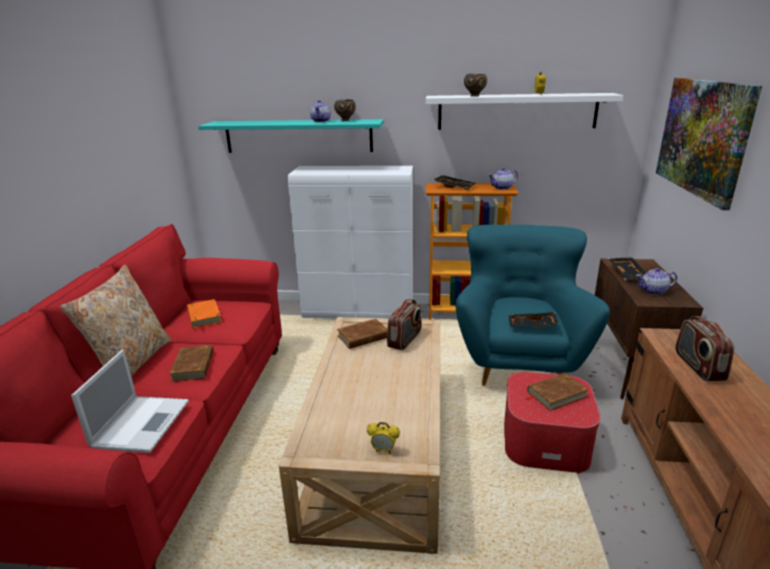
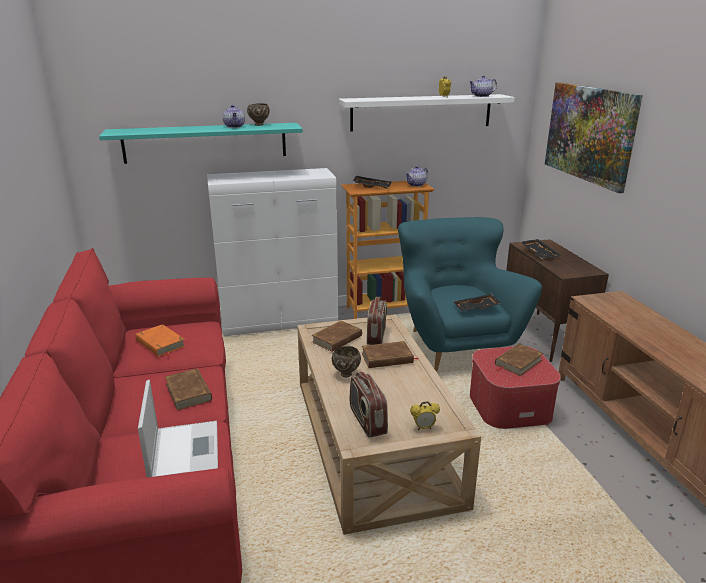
camera: 20 degrees left, 0 degrees up
beige pillow [60,265,172,377] -> none
brown bowl [464,73,487,97] -> brown bowl moved to [332,346,361,377]
teapot [636,268,677,295] -> teapot moved to [469,75,497,97]
radio [675,316,734,381] -> radio moved to [350,372,388,438]
none -> brown book [362,341,418,368]

